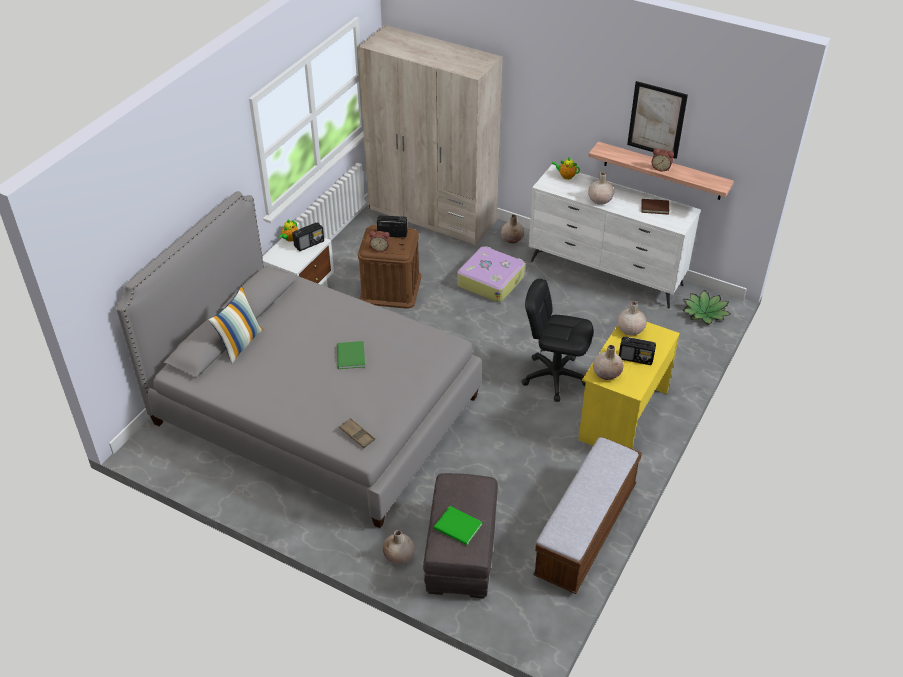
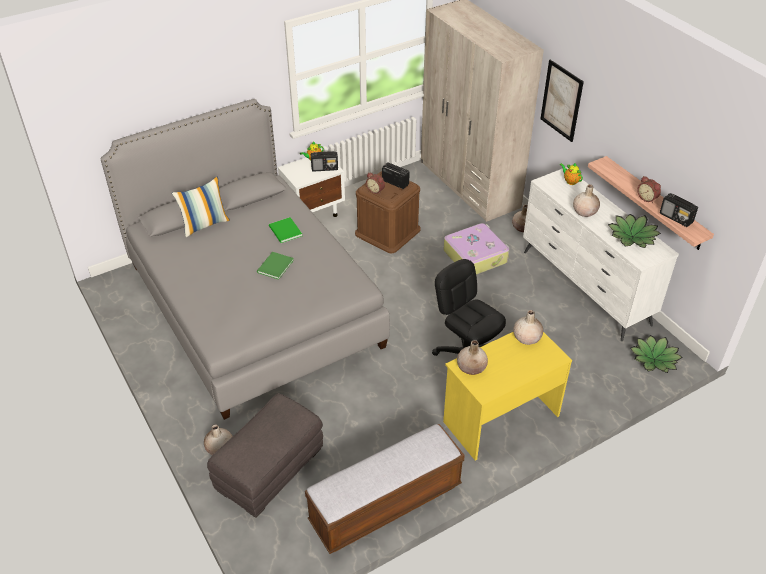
camera: 30 degrees right, 0 degrees up
brown tray [339,418,375,448] -> none
green book [434,506,482,545] -> green book moved to [269,217,302,243]
radio [619,336,656,365] -> radio moved to [660,193,698,227]
picture [627,81,688,159] -> picture moved to [541,60,584,142]
brown book [641,199,669,215] -> potted plant [608,214,661,248]

